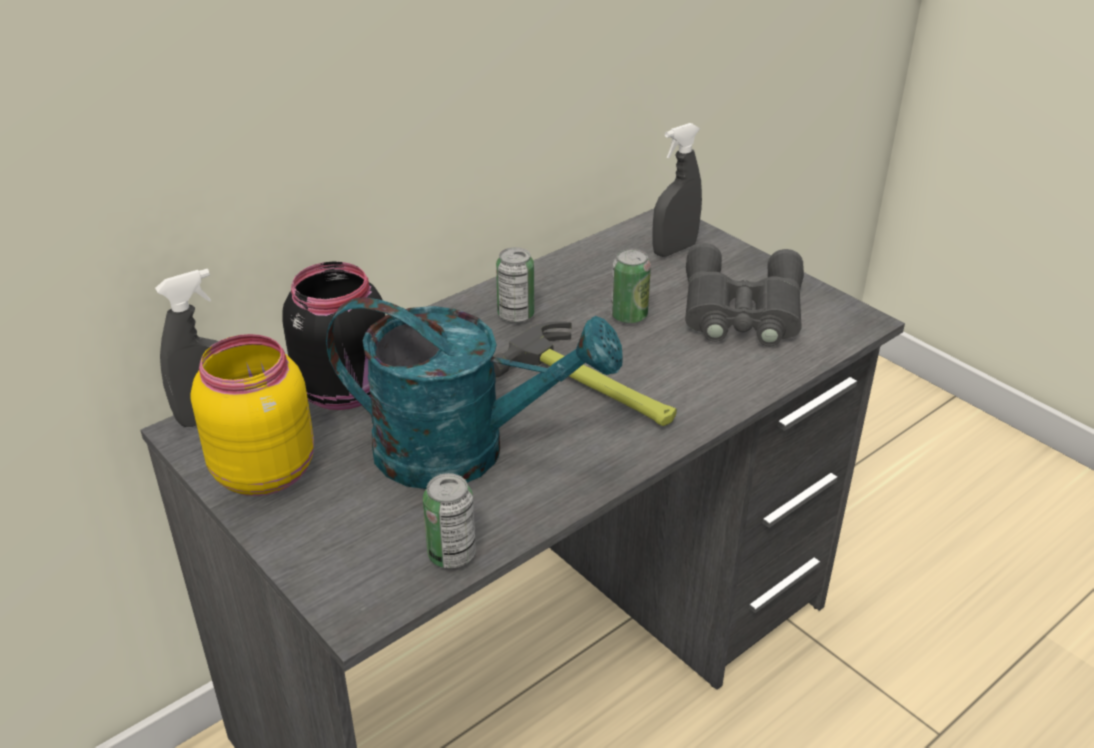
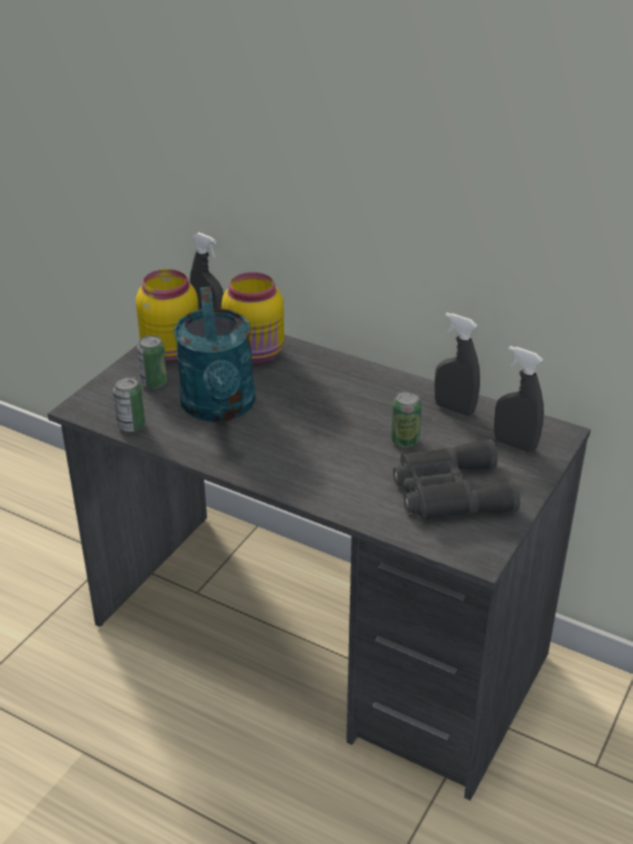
camera: 70 degrees right, 0 degrees up
black jar [282,262,385,410] -> yellow jar [221,272,284,364]
hammer [493,321,677,426] -> none
can [496,247,534,323] -> can moved to [137,335,167,389]
none -> grey spray bottle [435,313,480,416]

